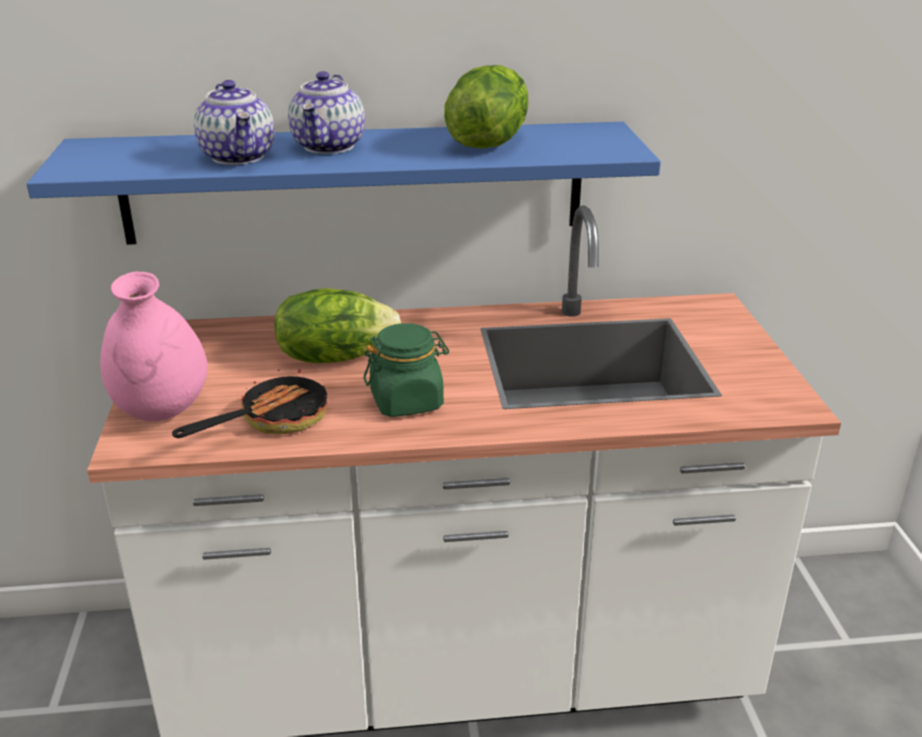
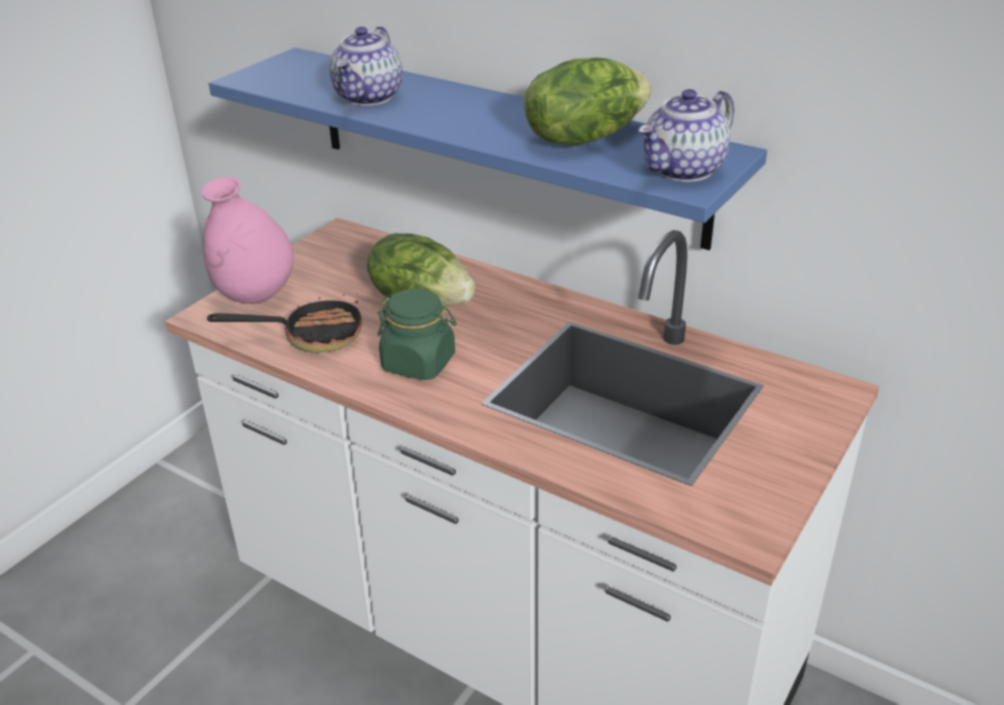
camera: 40 degrees right, 5 degrees up
teapot [288,71,365,154] -> teapot moved to [638,89,734,182]

